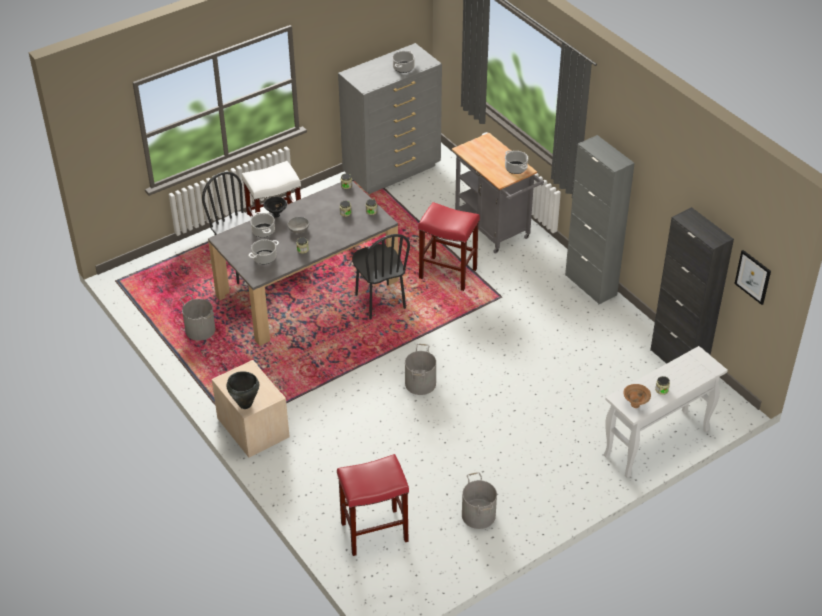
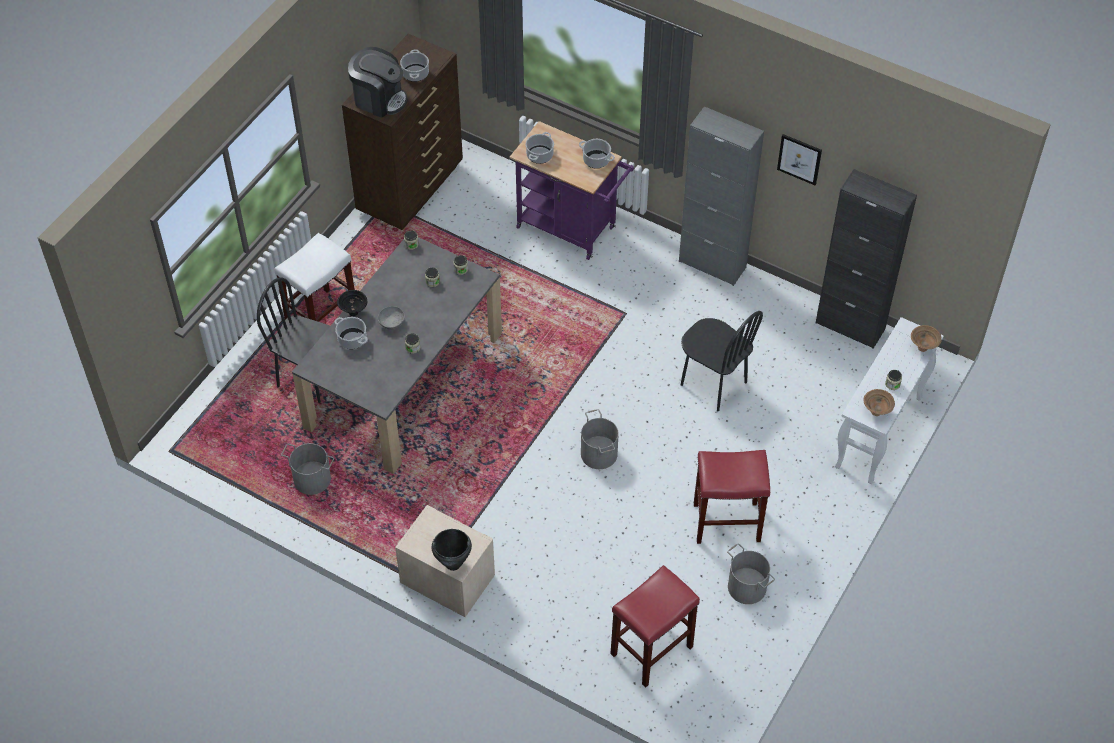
camera: 25 degrees left, 10 degrees up
cooking pot [249,239,279,264] -> cooking pot moved to [525,132,554,164]
grey dresser [338,43,442,194] -> brown dresser [342,34,463,230]
black chair [352,234,410,320] -> black chair moved to [681,311,763,411]
red stool [418,202,480,291] -> red stool moved to [694,450,770,544]
grey cart [452,133,544,254] -> purple cart [510,121,634,260]
picture [734,250,771,305] -> picture moved to [777,134,822,185]
none -> coffee machine [348,47,407,117]
none -> brown bowl [911,325,942,352]

